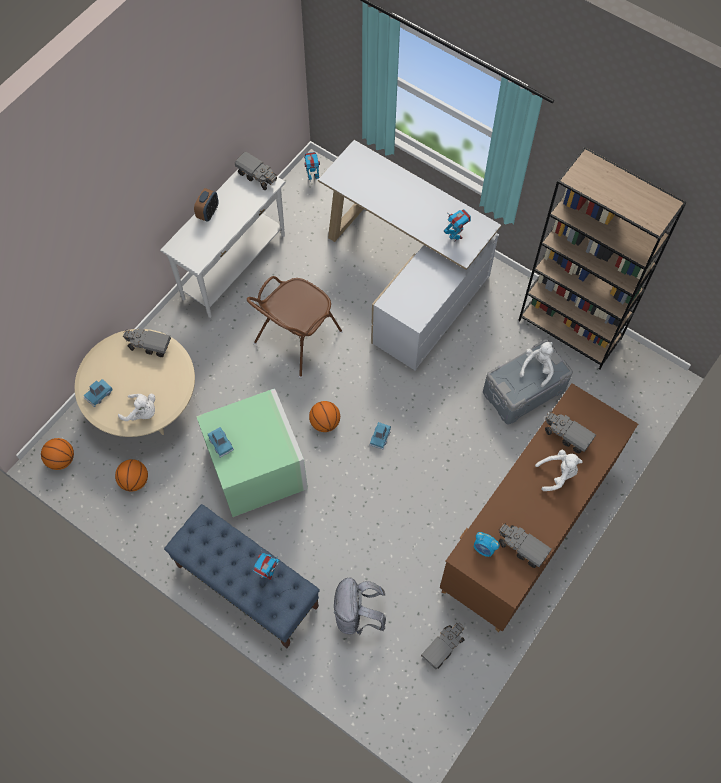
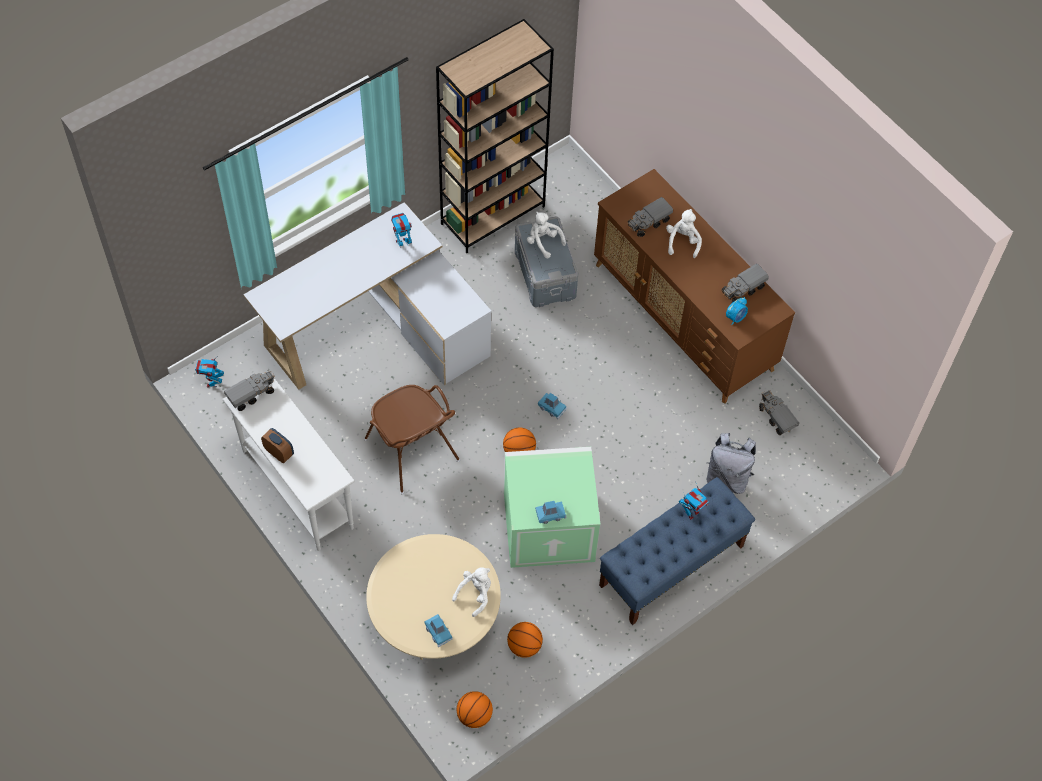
camera: 75 degrees left, 5 degrees down
toy truck [122,328,171,357] -> none

